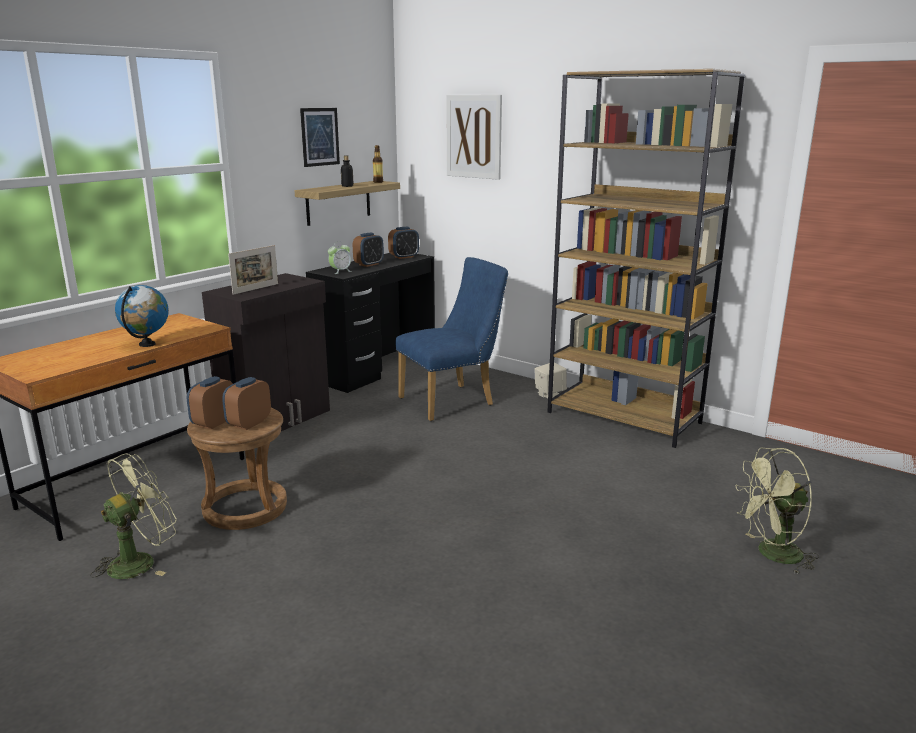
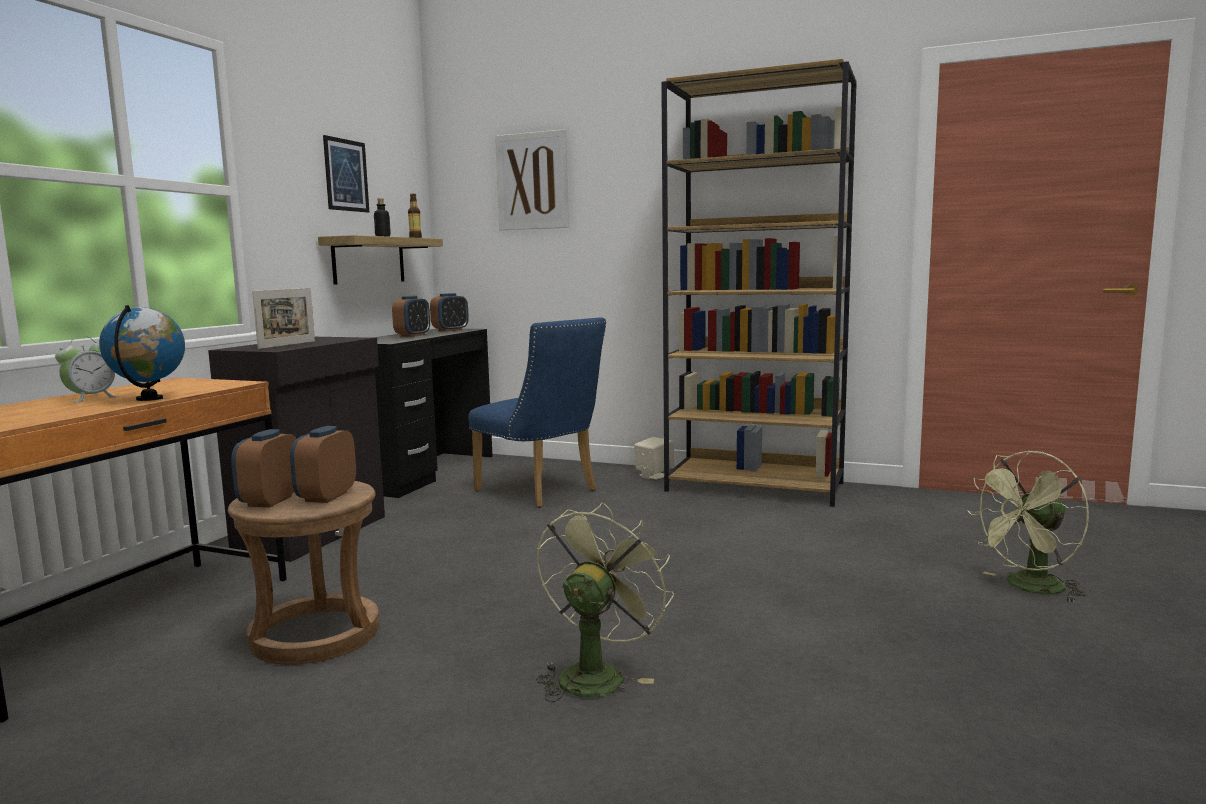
camera: 15 degrees left, 10 degrees down
green fan [90,453,177,579] -> green fan moved to [536,502,674,702]
alarm clock [328,242,352,274] -> alarm clock moved to [55,336,119,403]
blue chair [395,257,509,421] -> blue chair turned 90 degrees clockwise [468,317,607,508]

